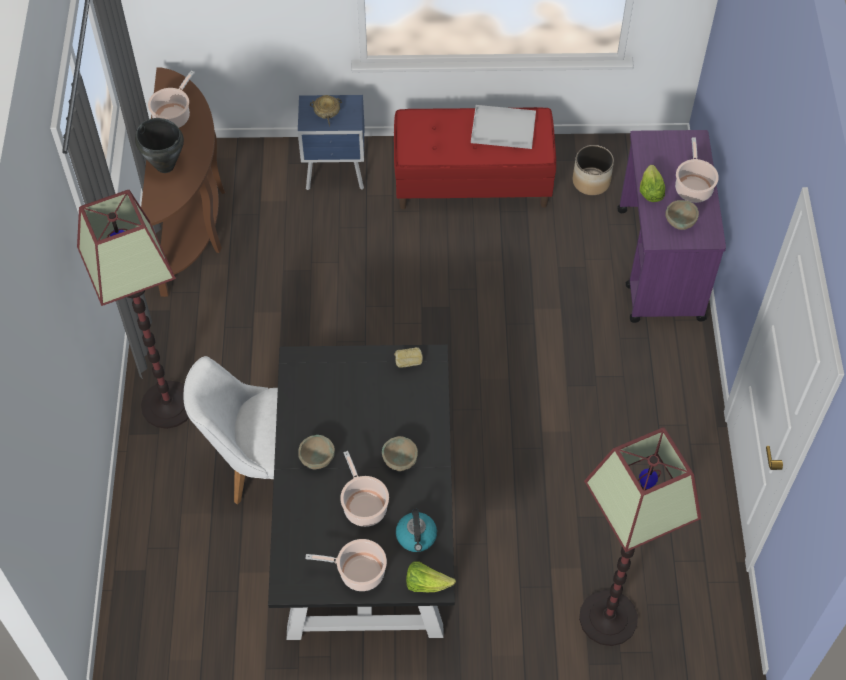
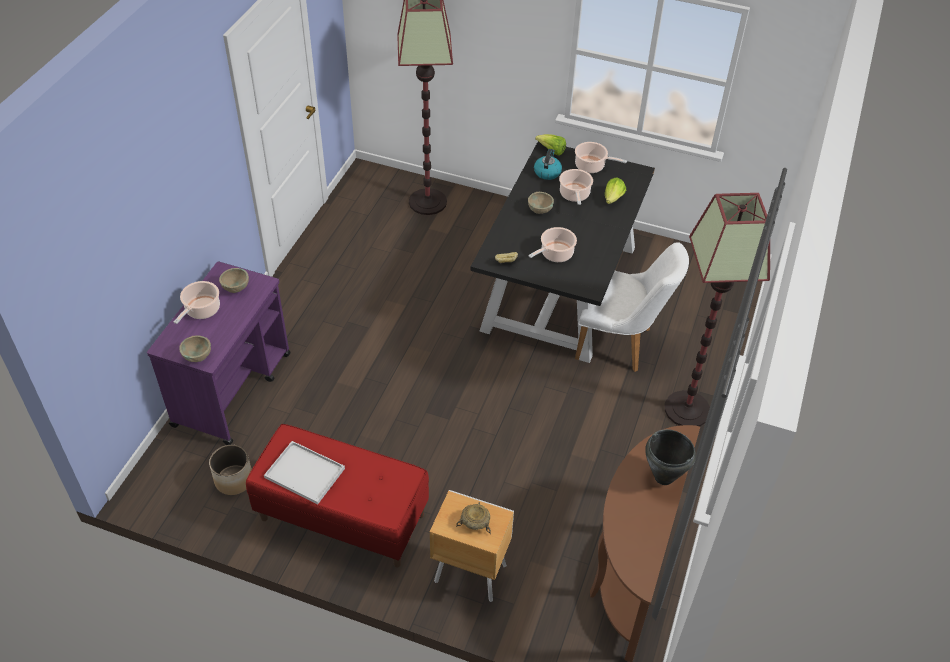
camera: 160 degrees left, 10 degrees down
cooking pot [148,71,195,128] -> cooking pot moved to [529,227,577,262]
blue nightstand [298,95,364,190] -> brown nightstand [430,490,514,602]
beige bowl [298,435,335,470] -> beige bowl moved to [179,335,211,362]
lettuce [640,165,665,202] -> lettuce moved to [605,178,626,204]

